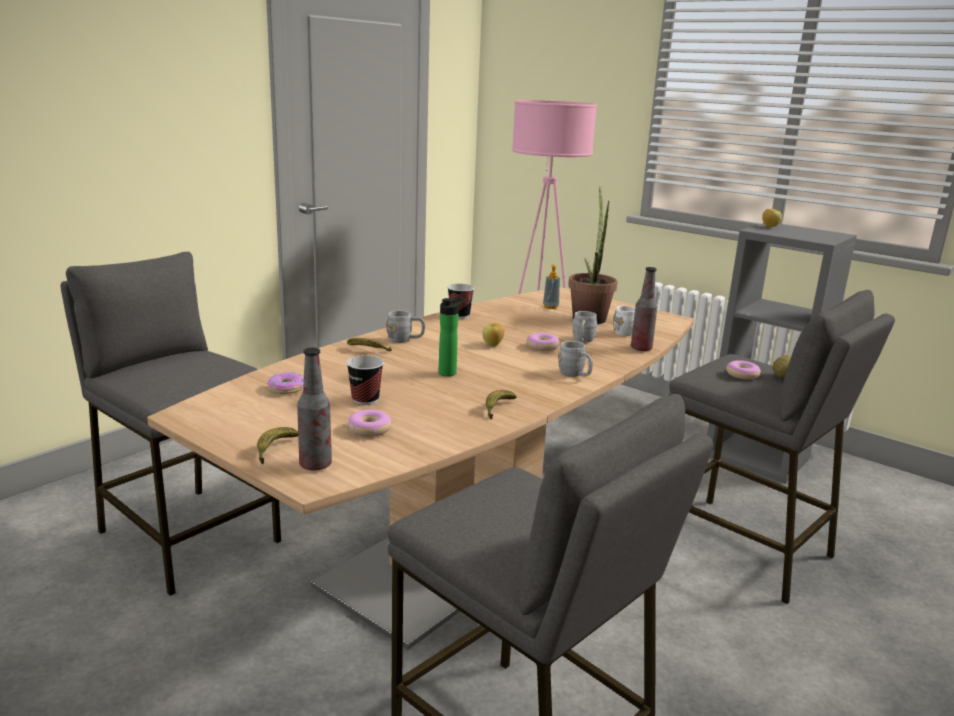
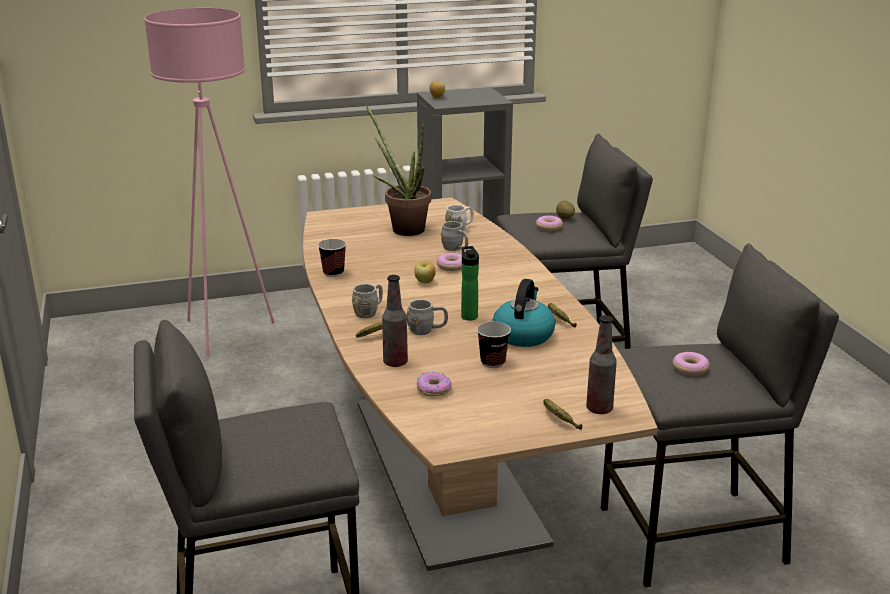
camera: 55 degrees left, 5 degrees up
donut [347,410,392,437] -> donut moved to [673,352,710,376]
soap dispenser [543,264,560,309] -> none
grey mug [558,341,593,377] -> grey mug moved to [406,299,448,335]
bottle [631,267,658,351] -> bottle moved to [382,275,408,367]
none -> kettle [492,279,556,347]

